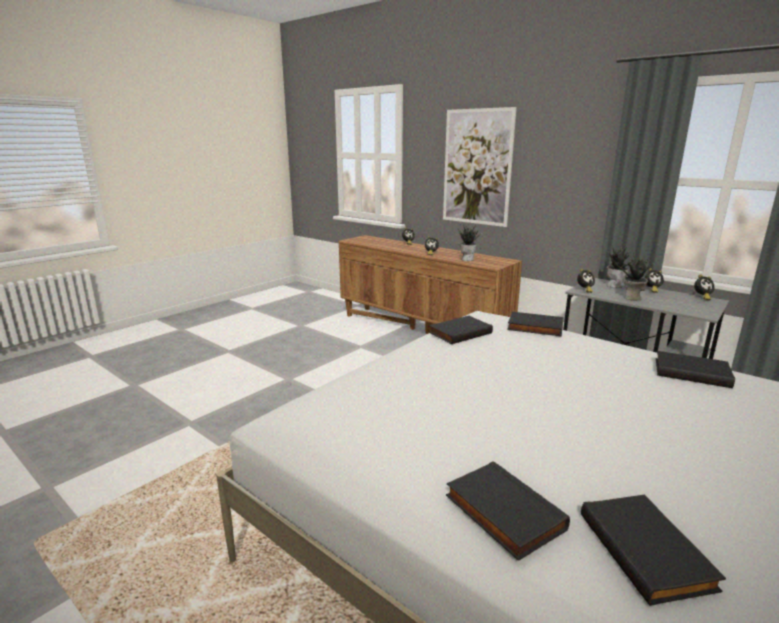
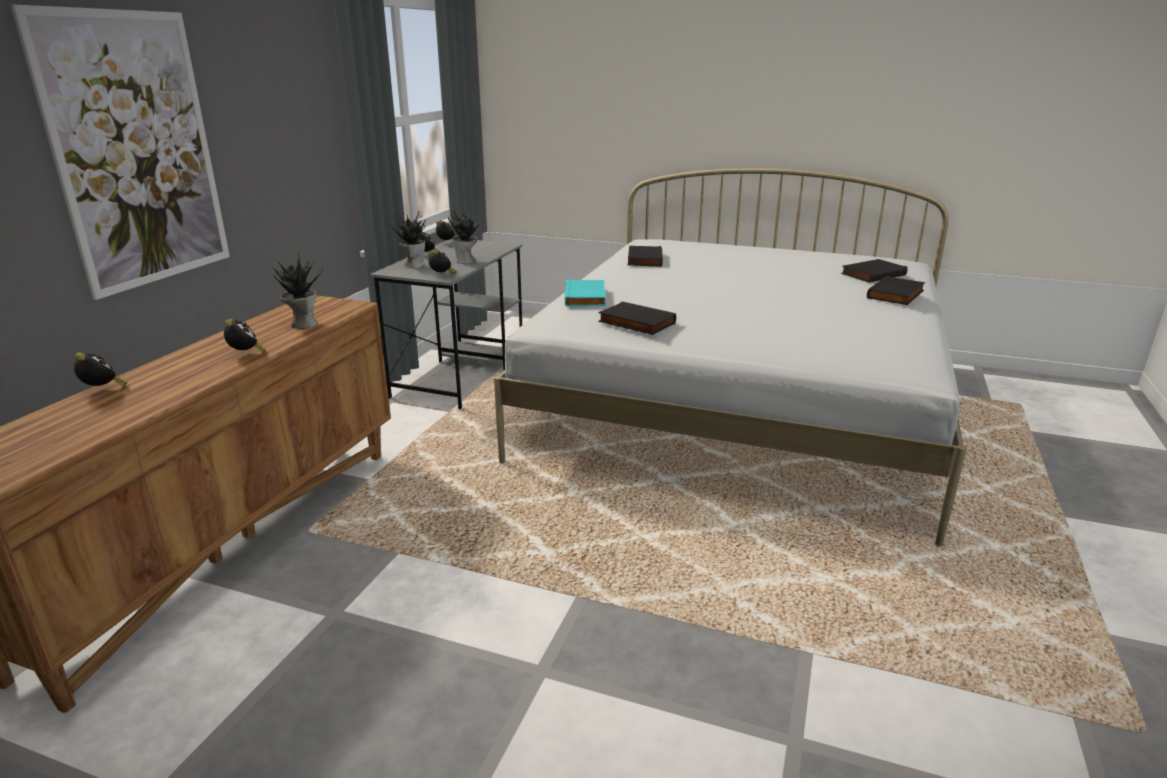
camera: 110 degrees left, 5 degrees up
black book [507,312,563,337] -> turquoise book [565,280,606,306]

